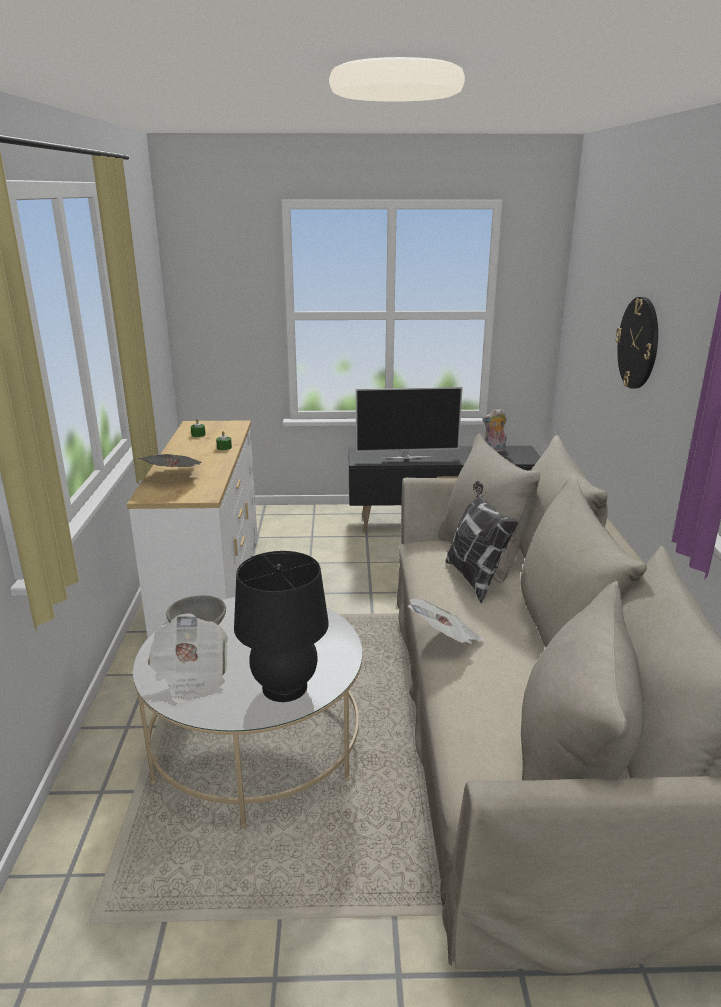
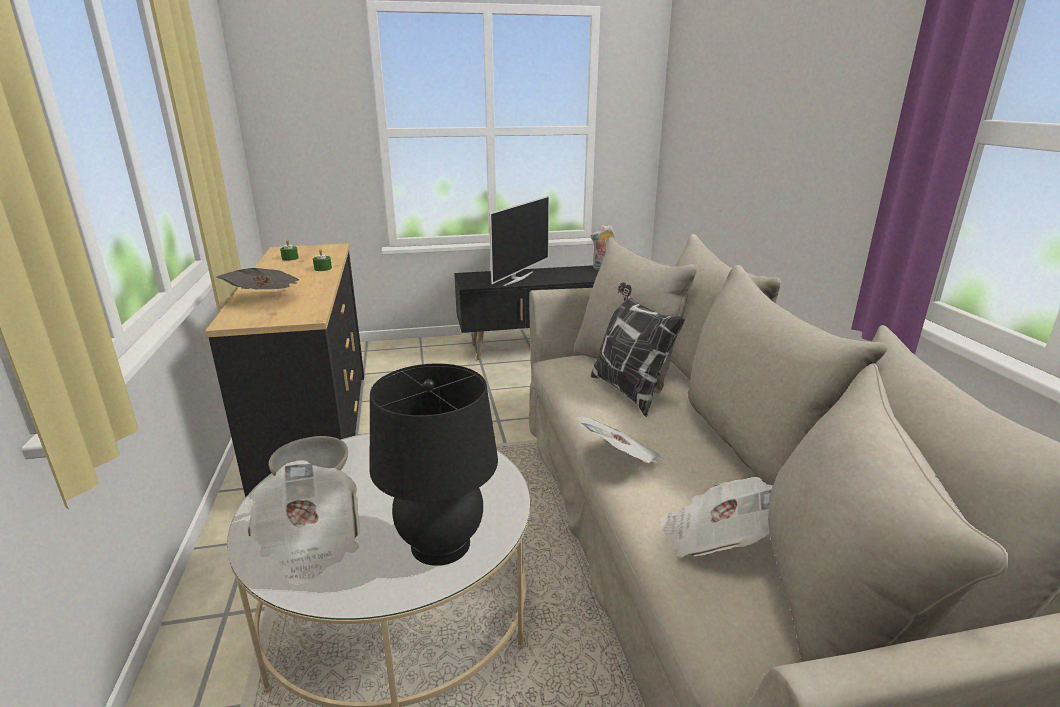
camera: 10 degrees left, 0 degrees up
white dresser [127,420,258,638] -> black dresser [205,243,364,498]
television [356,387,463,459] -> television turned 45 degrees counterclockwise [489,196,549,286]
wall clock [615,297,658,389] -> none
none -> newspaper [659,477,773,558]

